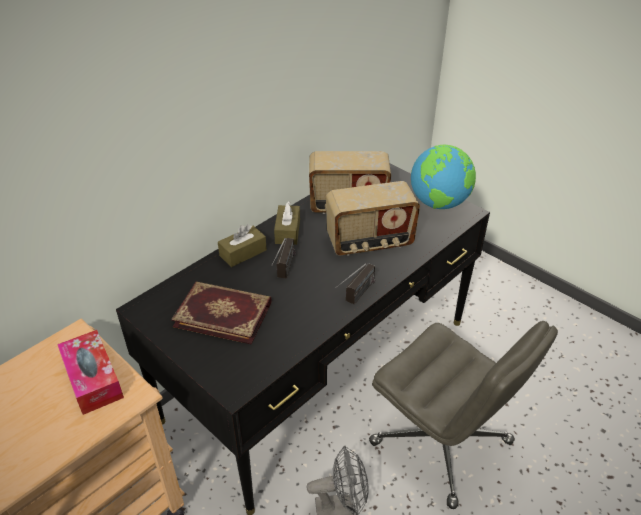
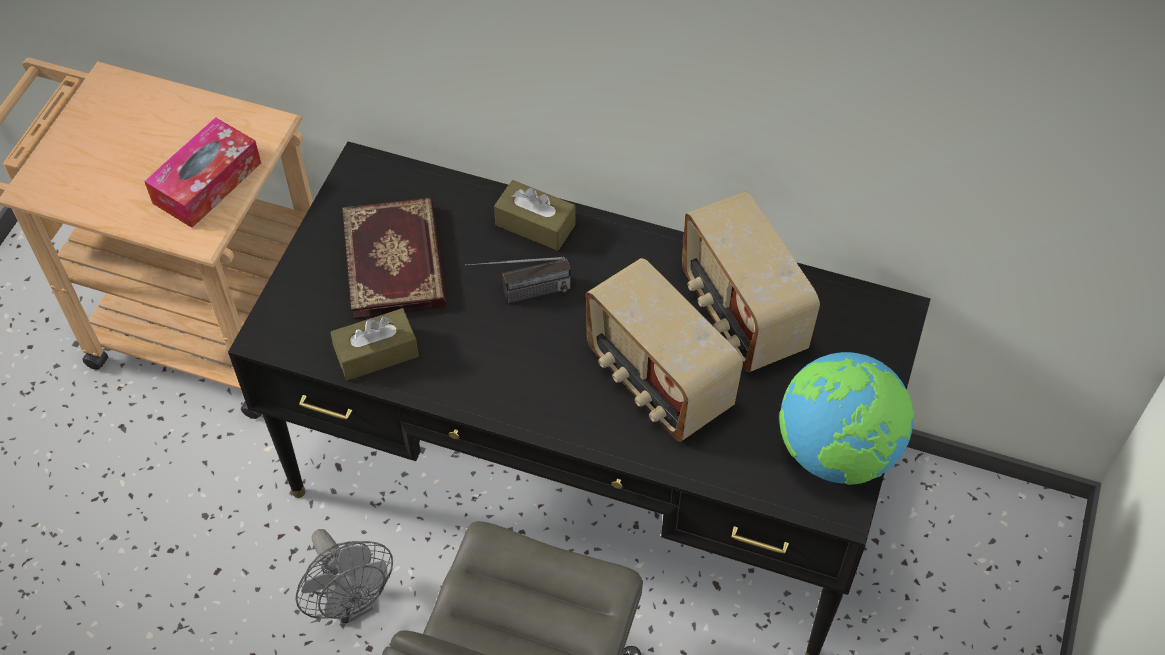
camera: 65 degrees right, 15 degrees up
brown tissue box [274,201,300,245] -> brown tissue box moved to [331,308,419,380]
radio [335,263,375,305] -> none

